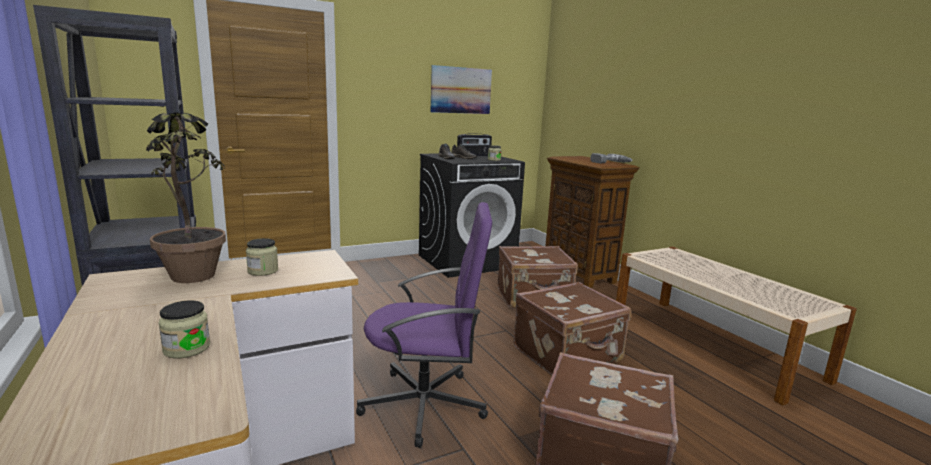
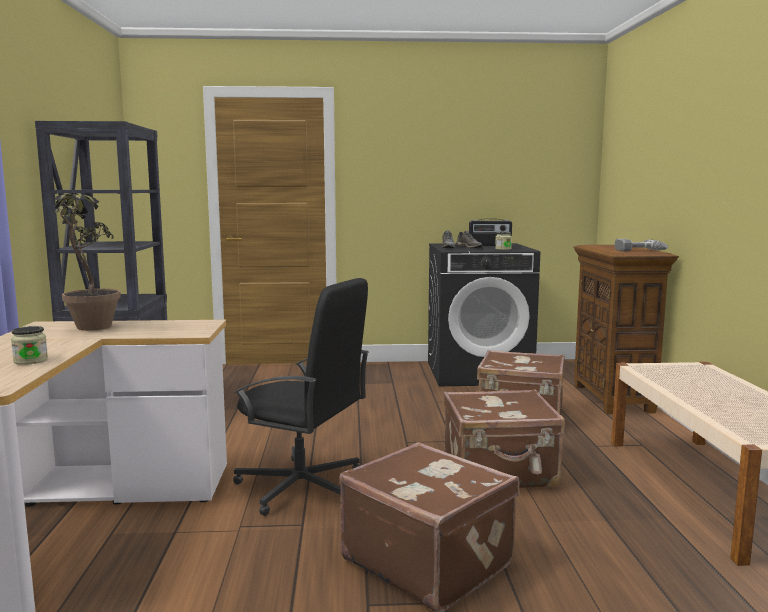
camera: 25 degrees right, 5 degrees down
jar [246,238,278,276] -> none
purple office chair [356,202,492,448] -> black office chair [233,278,369,516]
picture [431,65,492,114] -> none

